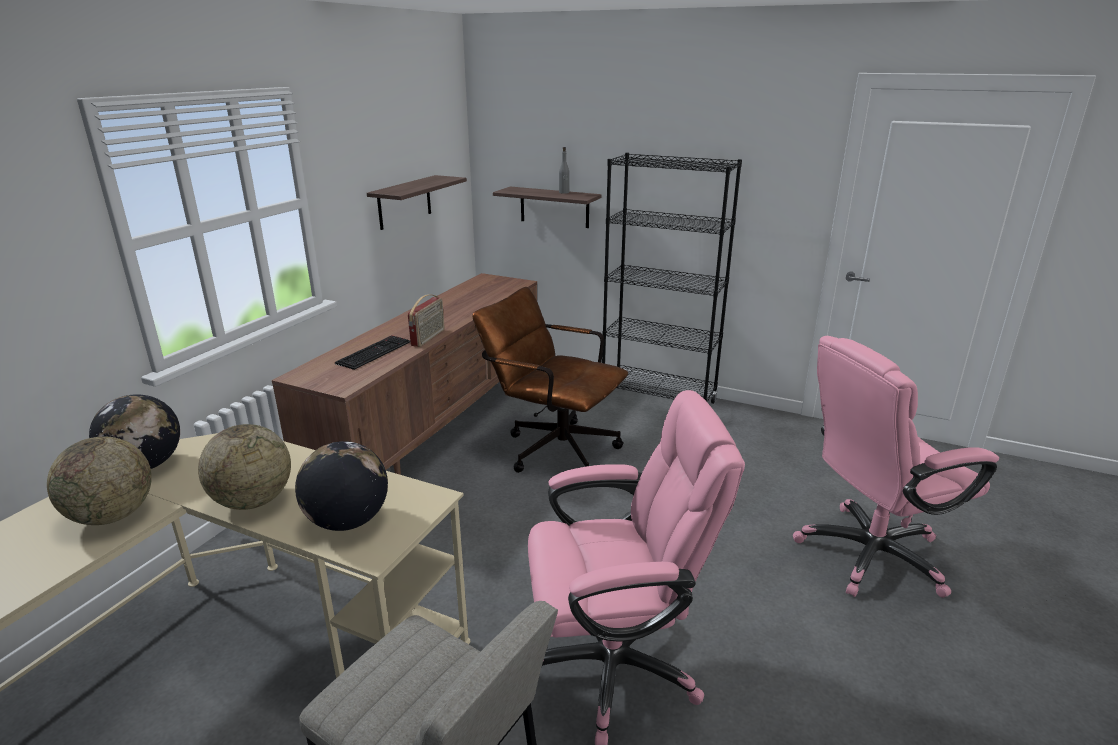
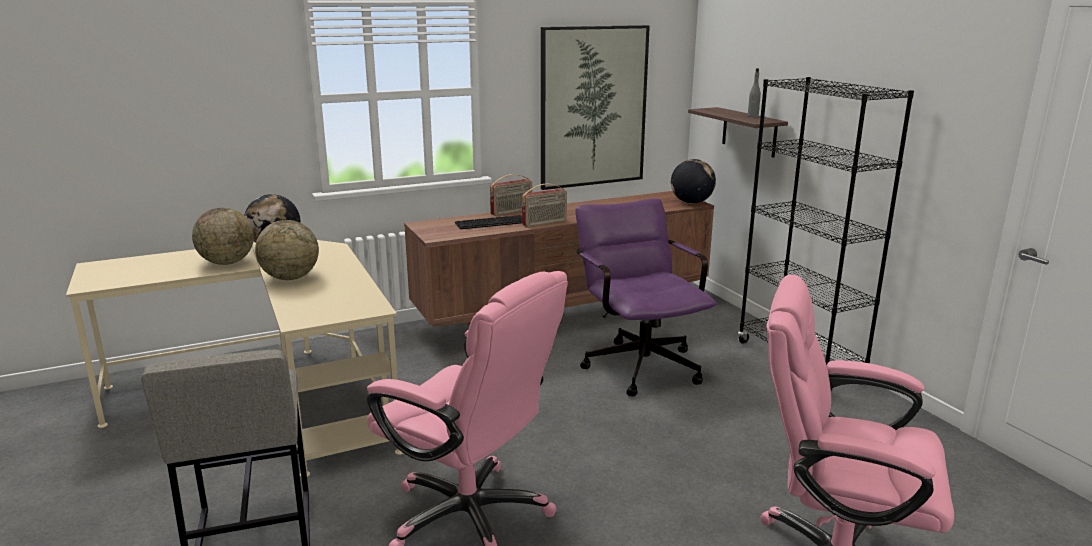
camera: 40 degrees right, 5 degrees down
globe [295,441,388,531] -> globe moved to [671,159,716,204]
shelf [367,175,467,230] -> picture [541,25,650,190]
brown office chair [472,287,628,473] -> purple office chair [575,198,716,397]
none -> radio [490,174,532,216]

